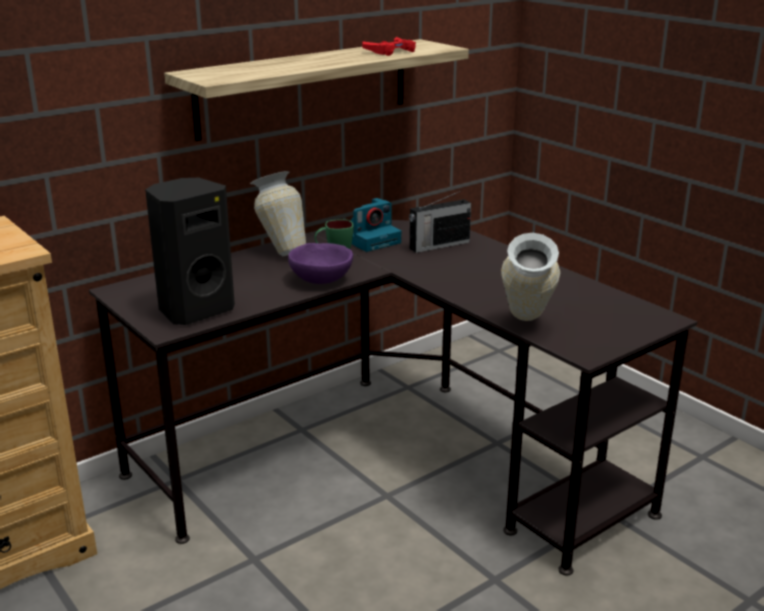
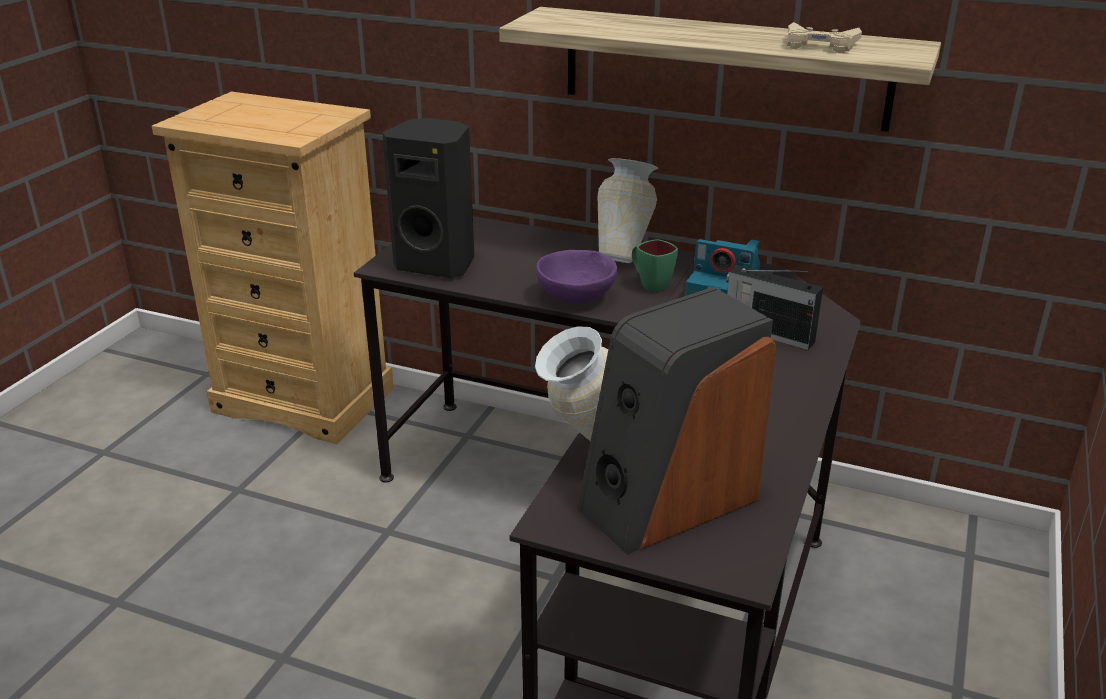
camera: 60 degrees right, 5 degrees up
red game controller [362,37,416,56] -> beige game controller [787,22,862,53]
none -> speaker [577,287,777,555]

